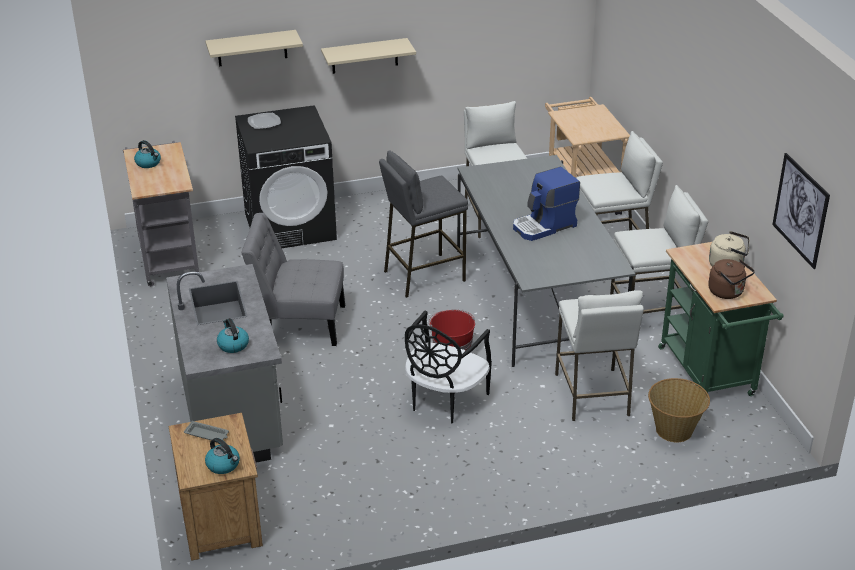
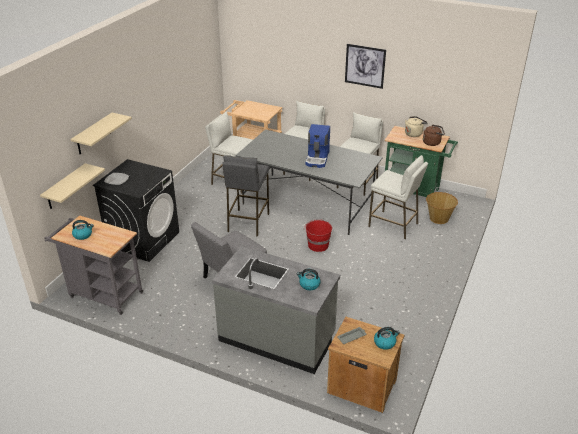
camera: 50 degrees left, 0 degrees up
beige shelf [321,38,416,74] -> beige shelf moved to [40,163,105,209]
black chair [405,311,492,423] -> none
picture [772,153,830,269] -> picture moved to [345,44,386,89]

